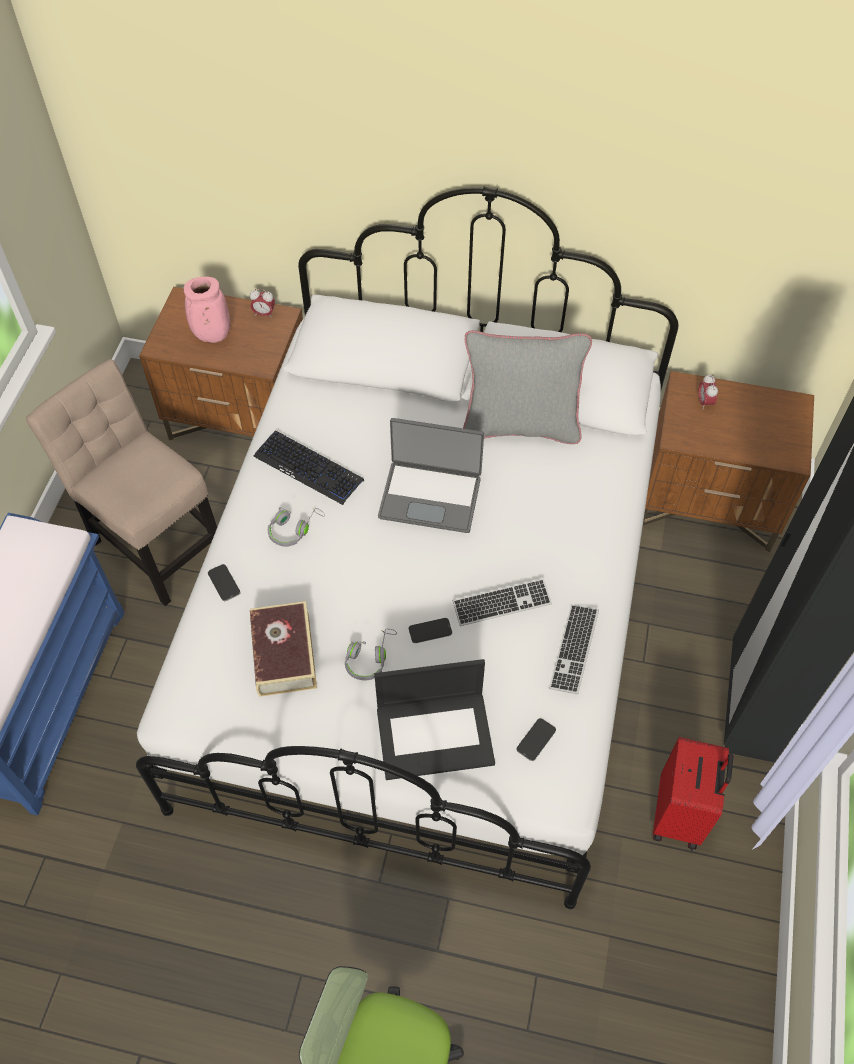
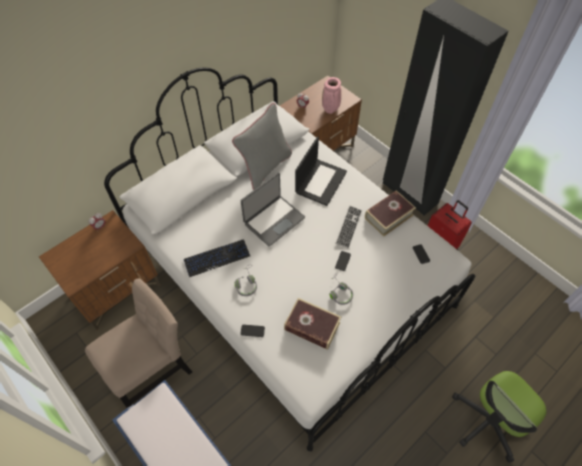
camera: 55 degrees left, 0 degrees up
beige chair [26,359,217,606] -> beige chair turned 150 degrees clockwise [85,279,192,408]
pink vase [184,277,230,343] -> pink vase moved to [322,77,341,114]
laptop [374,659,495,780] -> laptop moved to [295,137,347,206]
keyboard [549,605,599,695] -> book [365,190,416,236]

